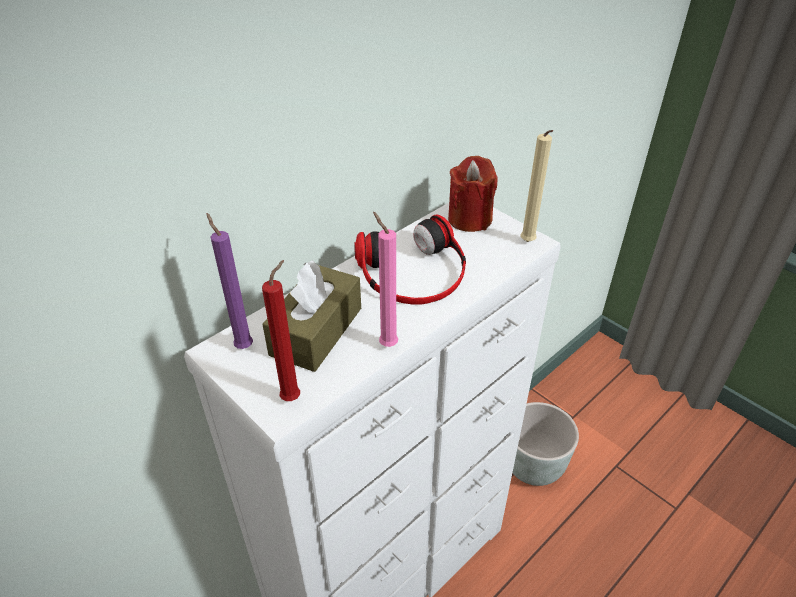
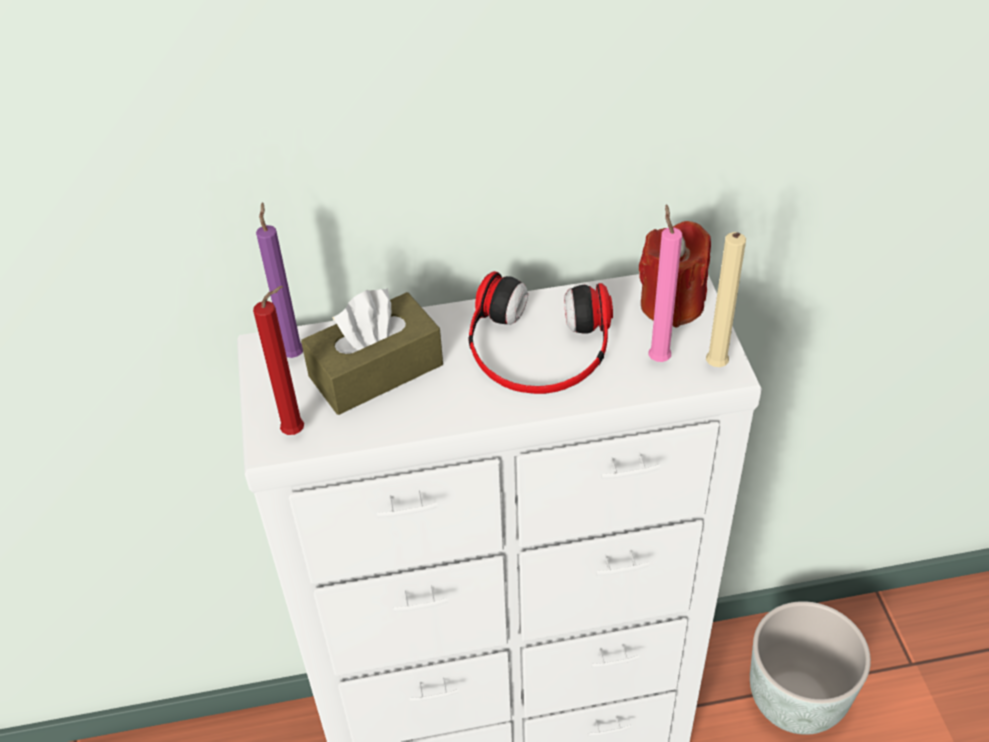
camera: 35 degrees right, 5 degrees up
pink candle [373,212,398,347] -> pink candle moved to [649,204,682,362]

